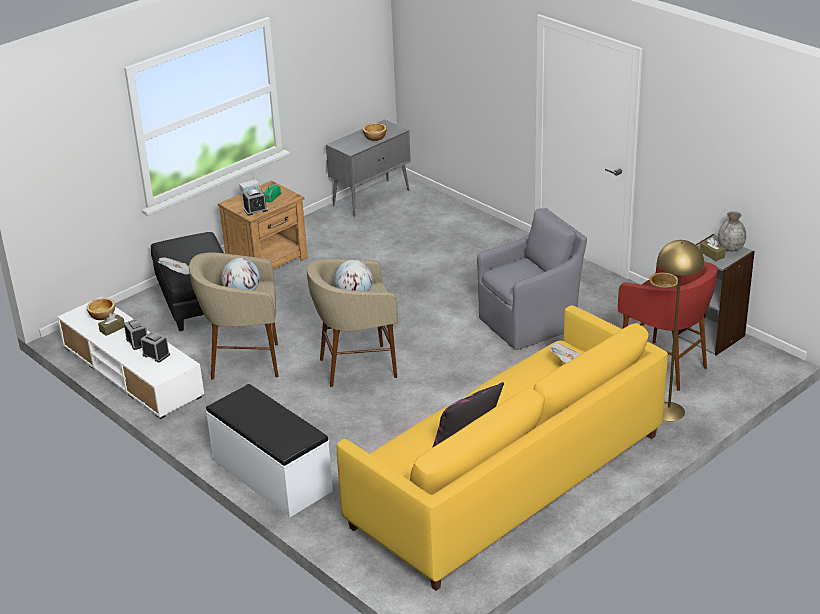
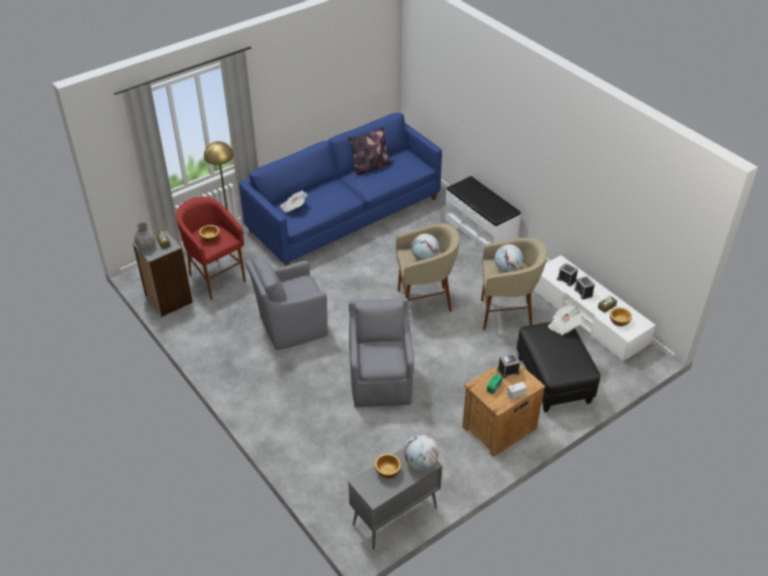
camera: 175 degrees left, 10 degrees up
yellow sofa [337,305,668,591] -> blue sofa [239,113,442,266]
none -> grey armchair [349,298,414,407]
none -> globe [404,434,439,470]

